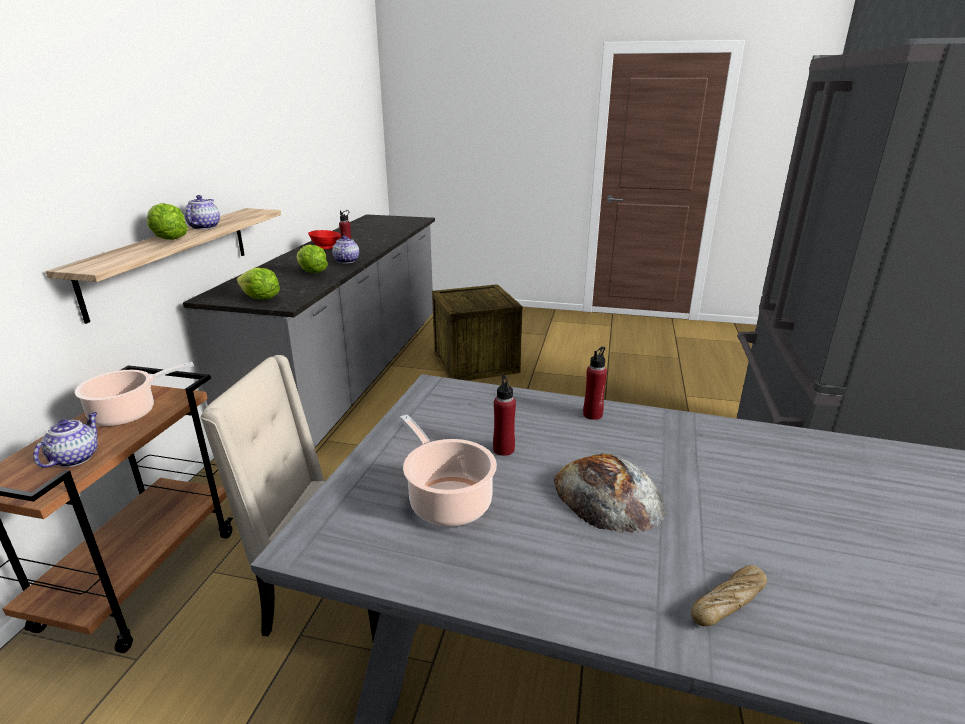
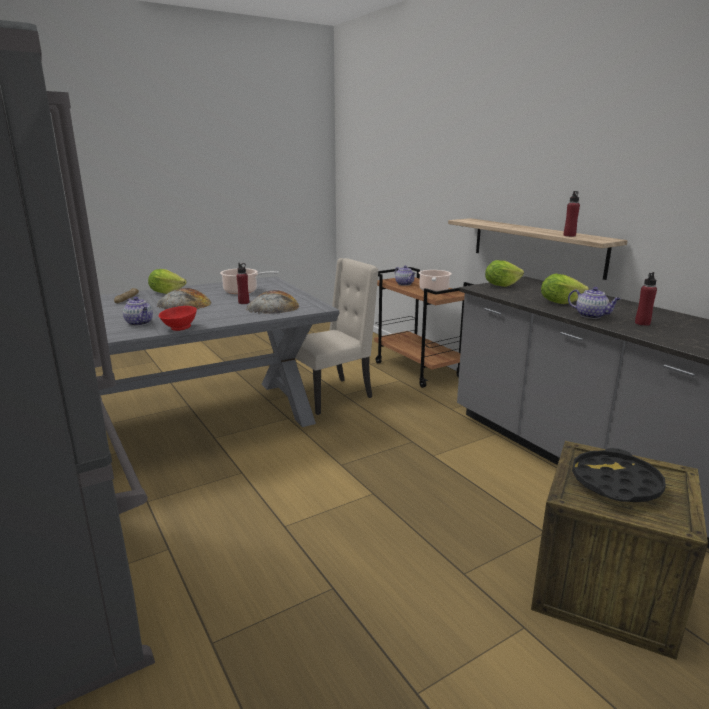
camera: 135 degrees right, 5 degrees down
lettuce [147,203,188,240] -> lettuce moved to [148,269,186,294]
teapot [184,195,220,230] -> teapot moved to [123,297,153,326]
red bowl [308,230,341,249] -> red bowl moved to [158,306,197,331]
red bottle [583,347,607,420] -> red bottle moved to [564,191,580,237]
none -> bread [246,290,299,314]
none -> black tray [572,448,666,502]

